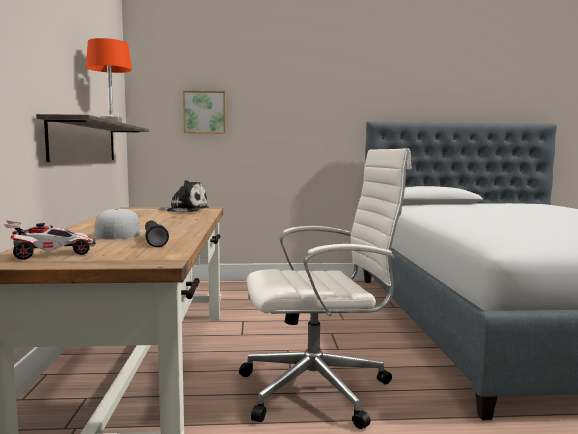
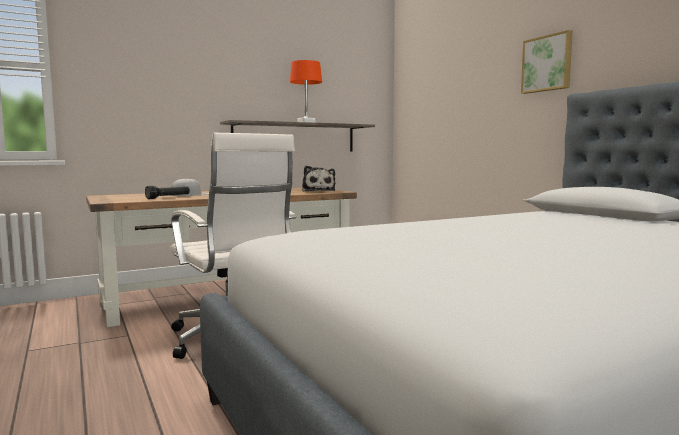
camera: 65 degrees right, 0 degrees up
toy car [4,220,96,260] -> none
picture [183,91,226,133] -> picture moved to [521,30,573,94]

